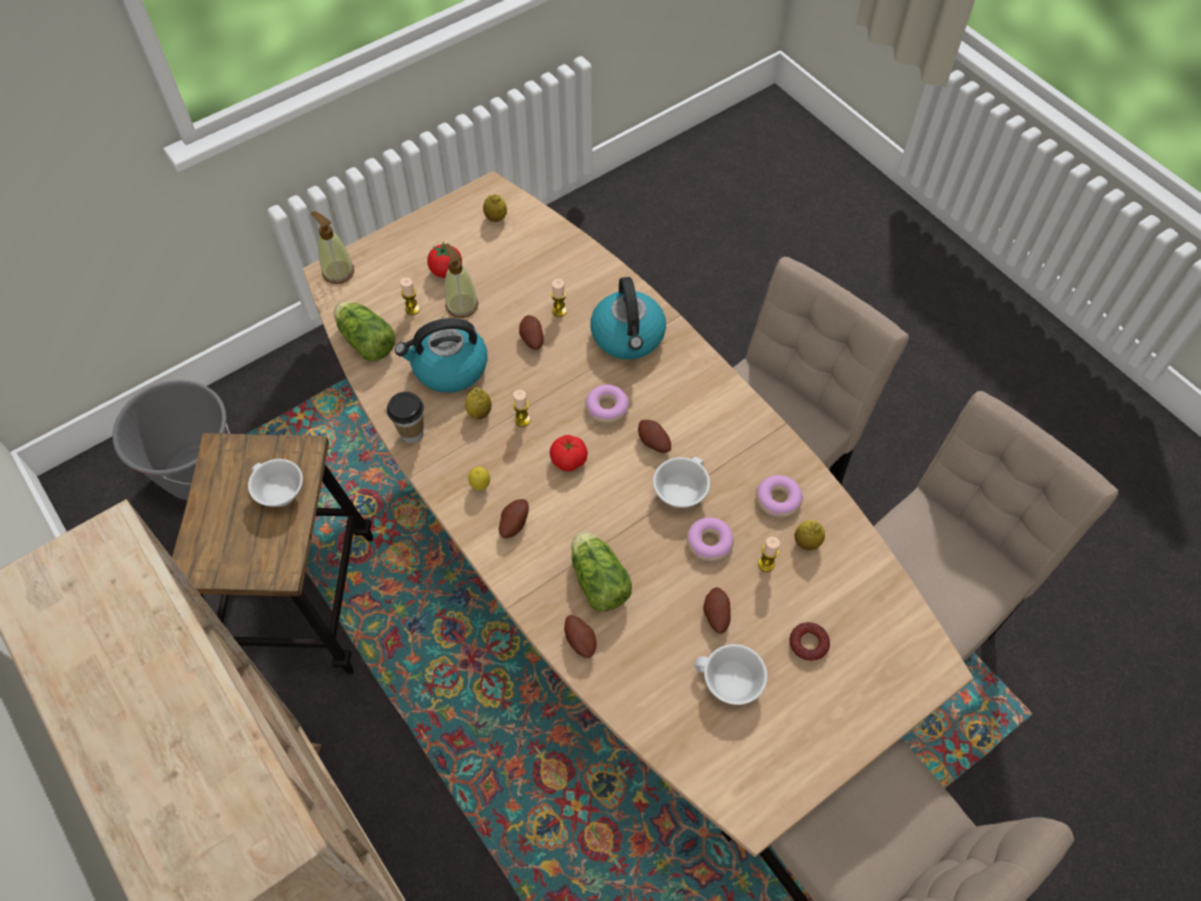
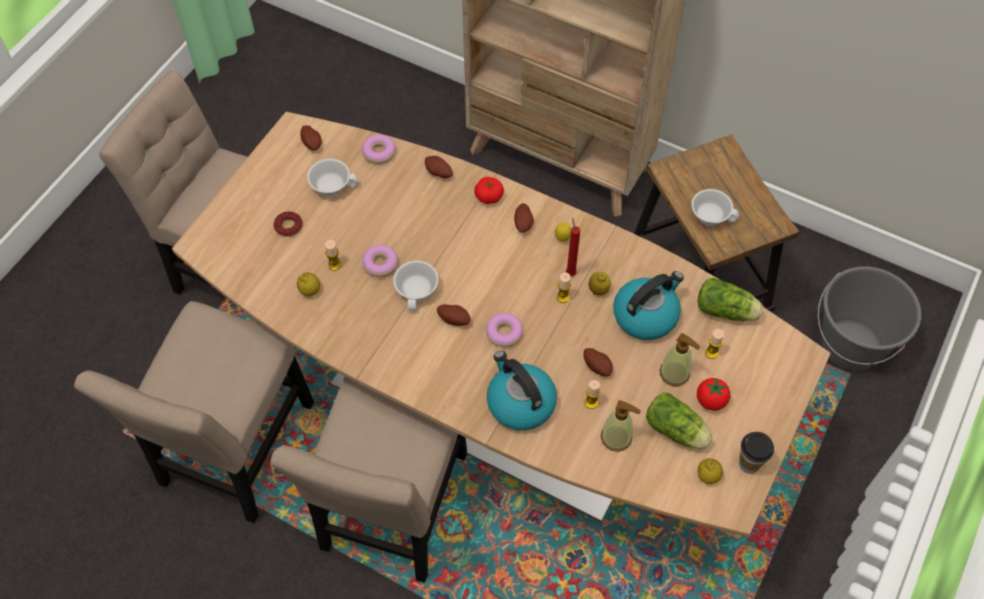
camera: 155 degrees right, 0 degrees up
soap dispenser [311,211,354,284] -> soap dispenser moved to [601,400,641,452]
cup [387,392,424,444] -> cup moved to [739,432,774,474]
tomato [550,435,588,471] -> tomato moved to [474,177,504,204]
lettuce [571,532,632,612] -> lettuce moved to [646,392,712,449]
potato [703,587,731,634] -> potato moved to [300,125,322,150]
donut [756,475,803,518] -> donut moved to [362,134,396,164]
none -> red candle [566,217,580,276]

